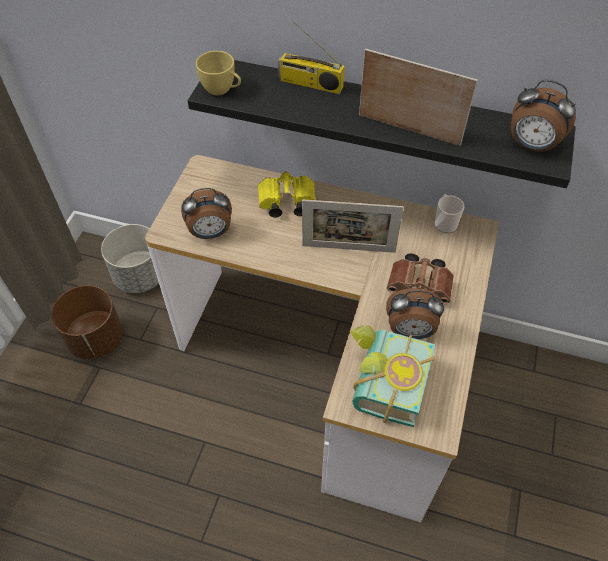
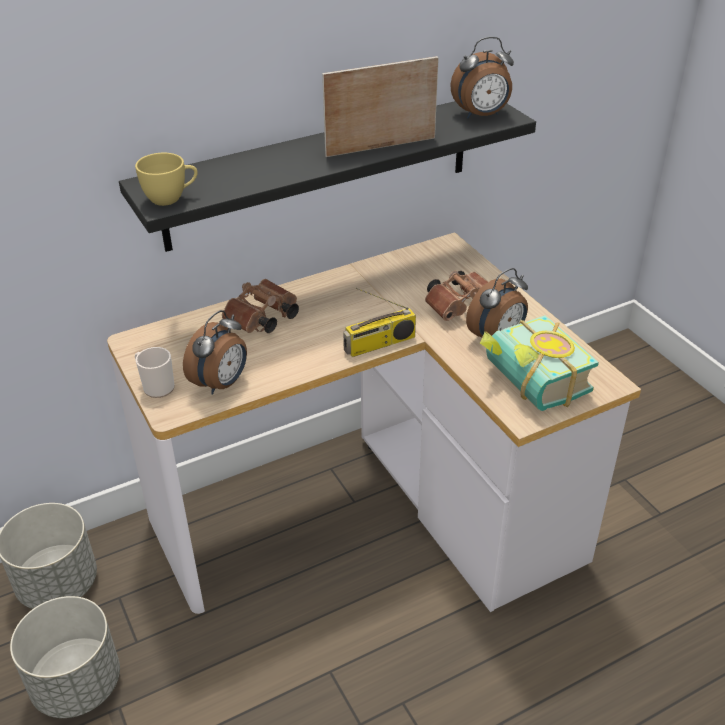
camera: 45 degrees left, 15 degrees down
brown planter [51,285,123,359] -> grey planter [10,596,120,718]
yellow binoculars [258,171,315,218] -> brown binoculars [222,279,299,333]
radio [278,21,345,94] -> radio moved to [343,288,416,357]
picture frame [302,199,404,253] -> none
mug [435,194,464,233] -> mug moved to [135,347,175,398]

